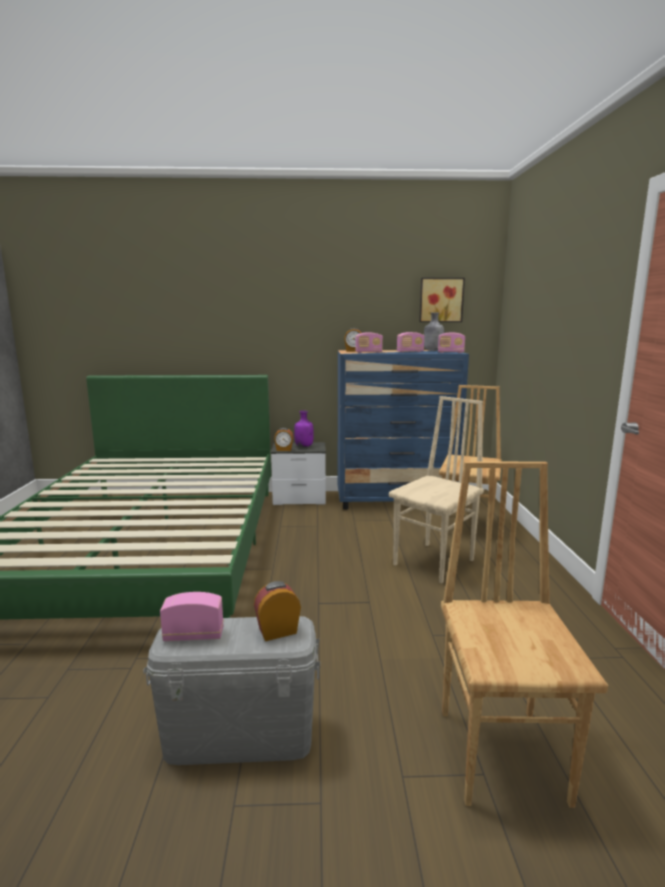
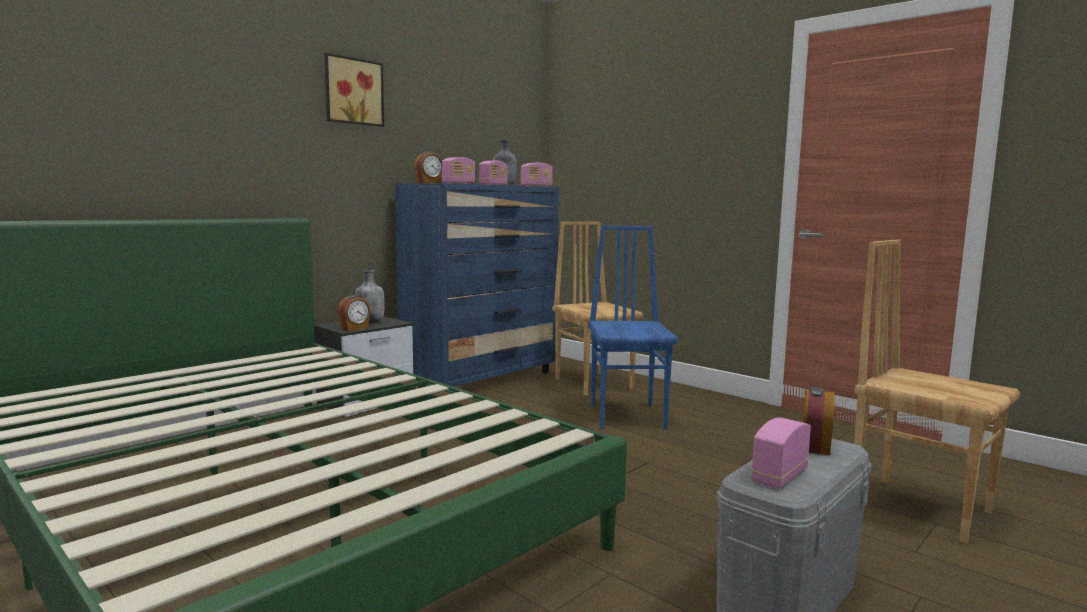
camera: 45 degrees left, 5 degrees down
purple bottle [294,411,314,447] -> grey bottle [355,269,385,323]
beige chair [389,396,484,583] -> blue chair [588,226,678,429]
picture [419,278,465,322] -> picture moved to [324,53,384,127]

